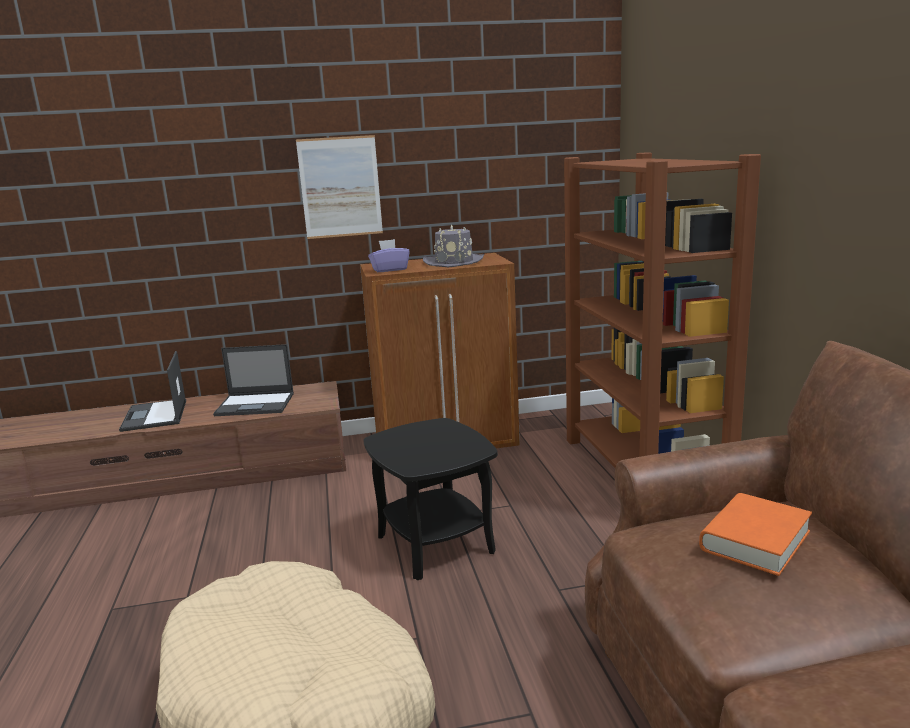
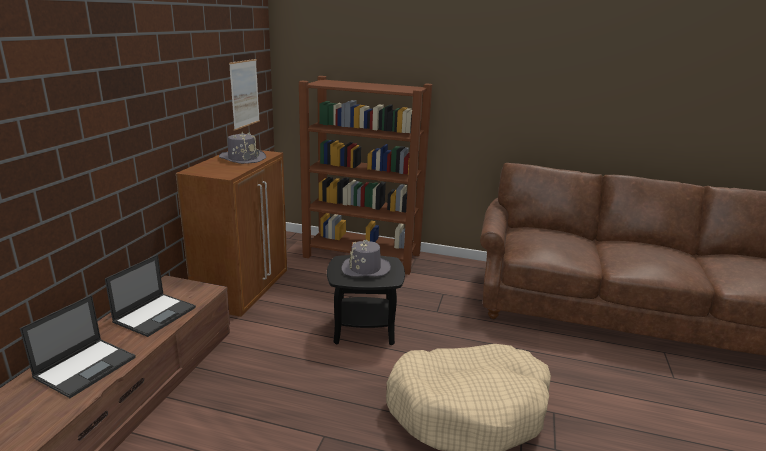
camera: 65 degrees left, 5 degrees up
laptop [119,351,186,432] -> laptop turned 75 degrees counterclockwise [20,295,136,398]
picture [296,135,383,239] -> picture moved to [229,59,260,131]
purple tissue box [368,239,410,272] -> none
orange book [699,493,812,576] -> none
none -> grey hat [342,240,391,277]

